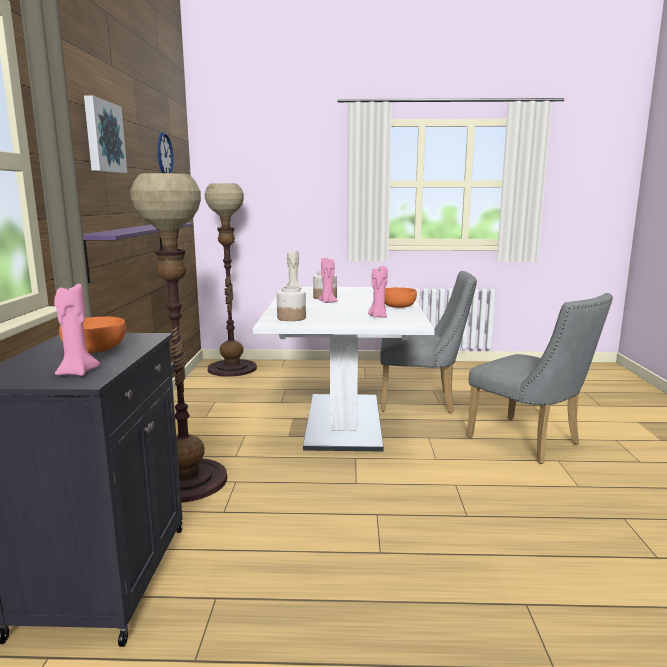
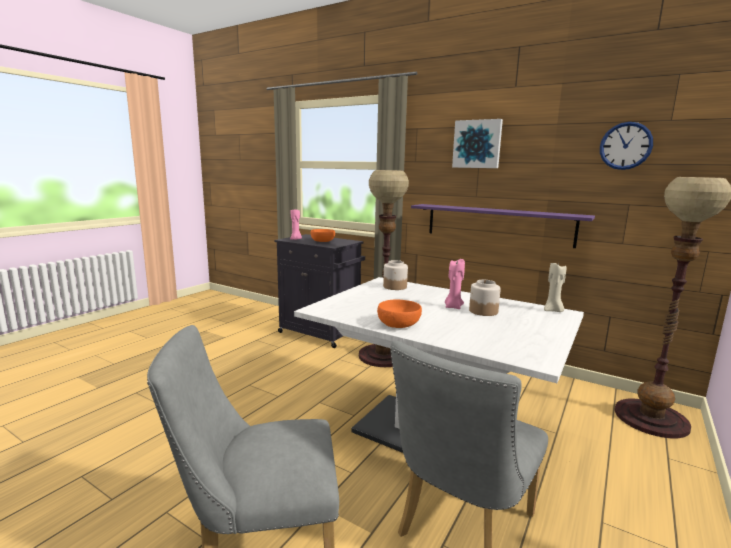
camera: 120 degrees right, 0 degrees up
pink candle [368,266,387,318] -> none

